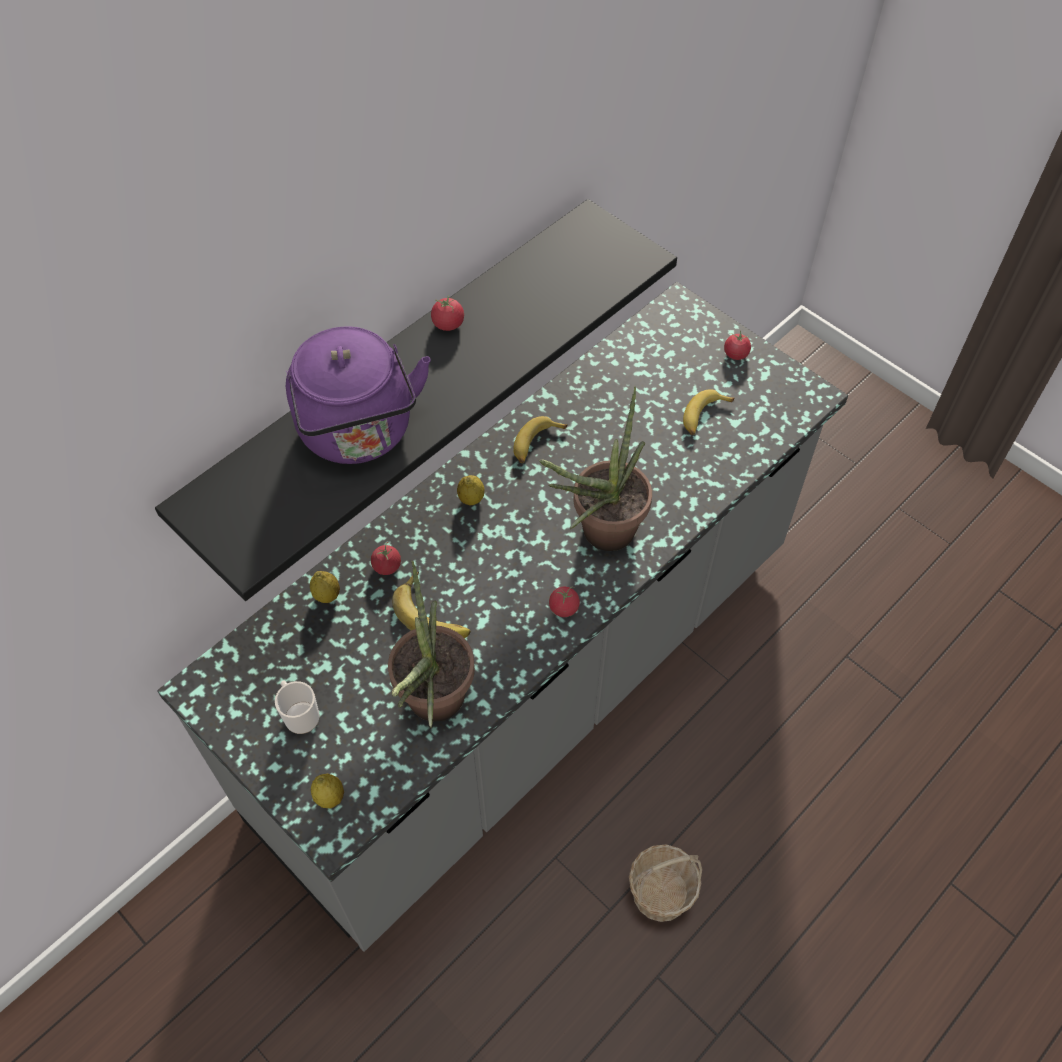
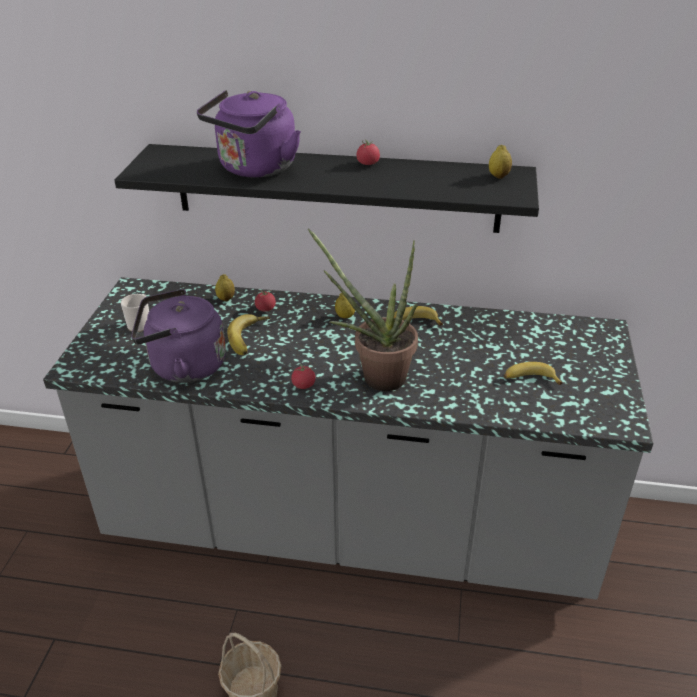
camera: 55 degrees right, 20 degrees down
lemon [311,774,344,808] -> lemon moved to [489,145,512,179]
potted plant [388,561,475,728] -> purple kettle [131,289,226,383]
tomato [724,330,751,360] -> none

